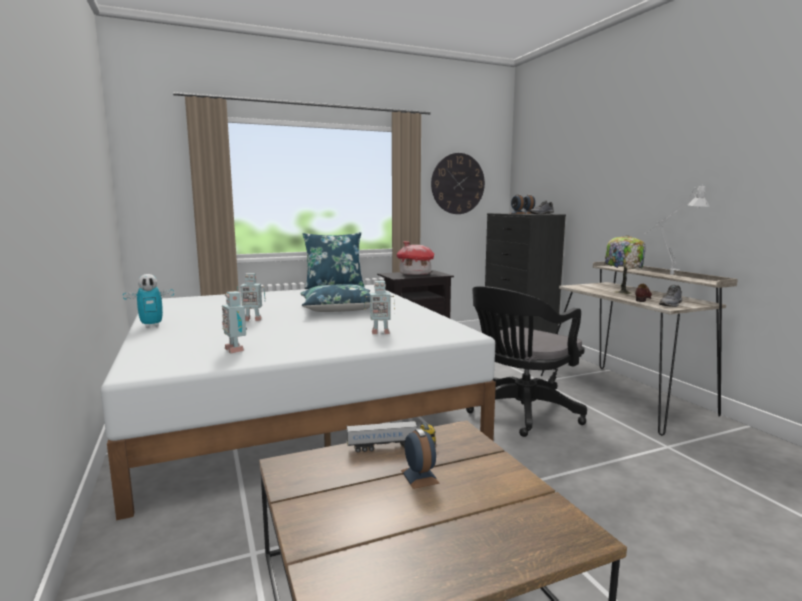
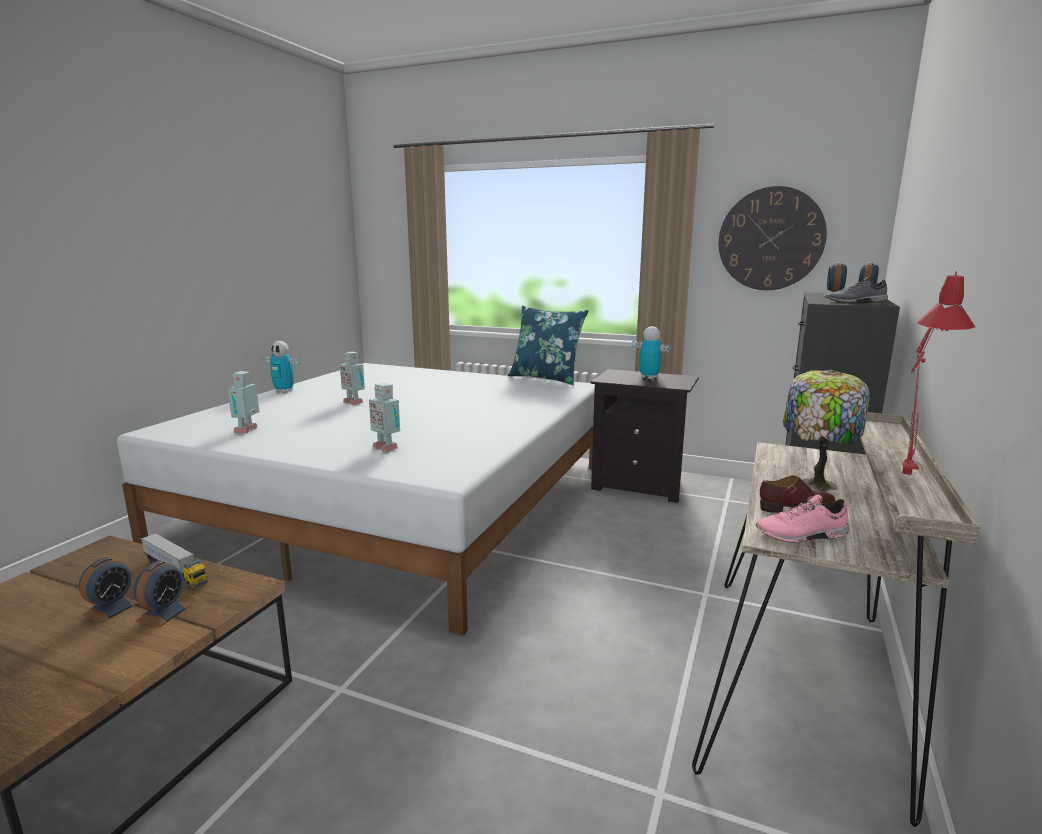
camera: 45 degrees right, 5 degrees up
blue pillow [300,284,370,312] -> none
toy house [396,241,434,275] -> toy robot [632,326,671,379]
black office chair [466,286,587,437] -> none
grey table lamp [644,184,710,275] -> red table lamp [902,271,975,475]
grey shoe [659,285,682,307] -> pink shoe [756,494,850,543]
none -> alarm clock [133,561,191,627]

